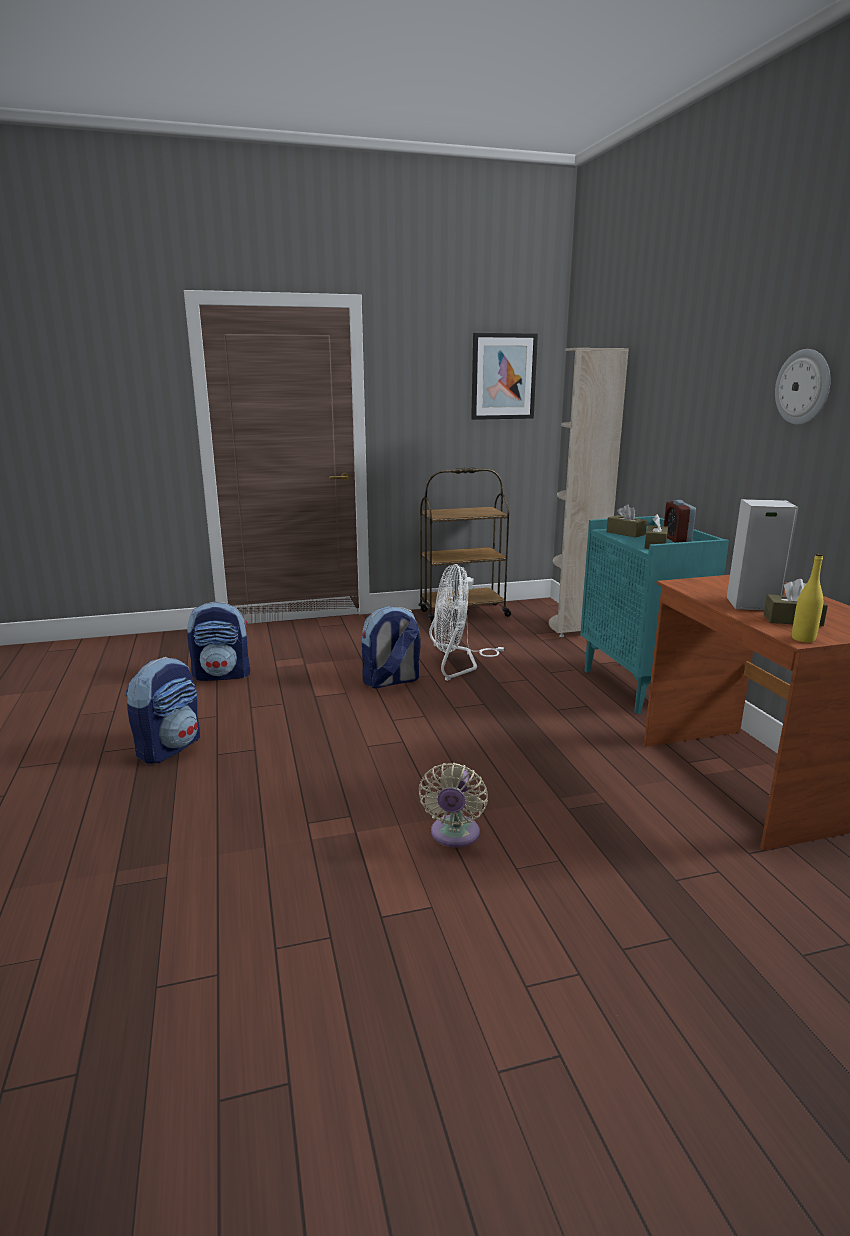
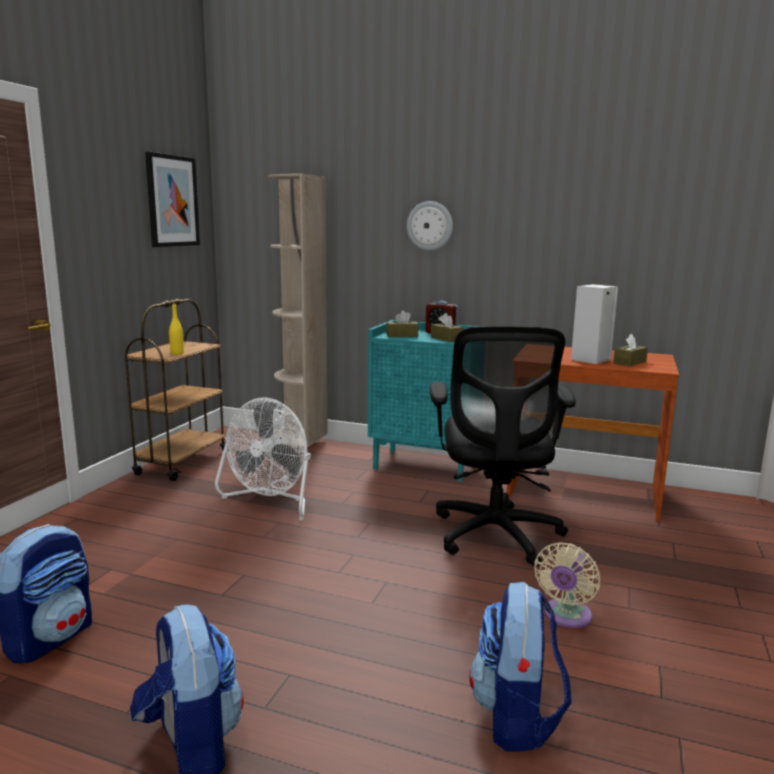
camera: 55 degrees left, 5 degrees down
backpack [362,606,420,688] -> backpack moved to [469,582,572,752]
beige fan [418,763,488,847] -> beige fan turned 75 degrees clockwise [534,542,600,628]
wall clock [775,349,831,425] -> wall clock moved to [407,201,453,250]
yellow bottle [792,553,823,643] -> yellow bottle moved to [169,303,184,355]
none -> black office chair [430,326,576,567]

